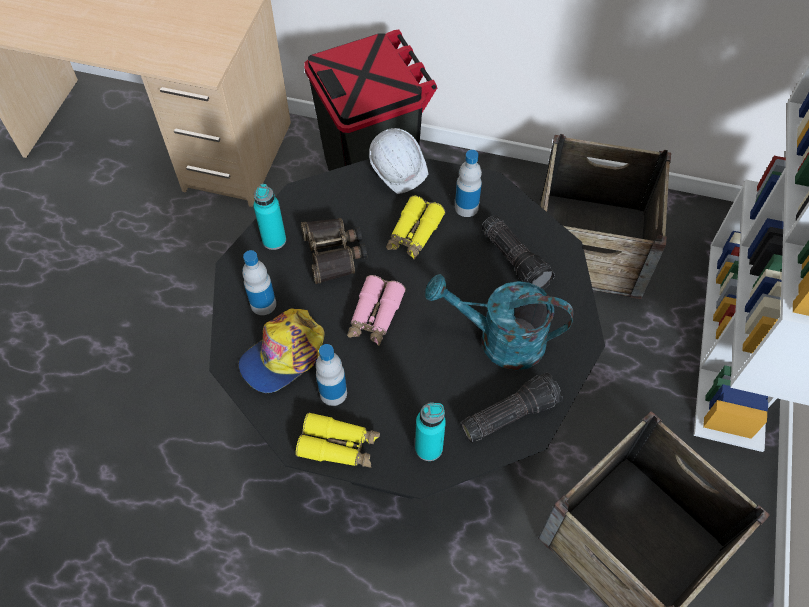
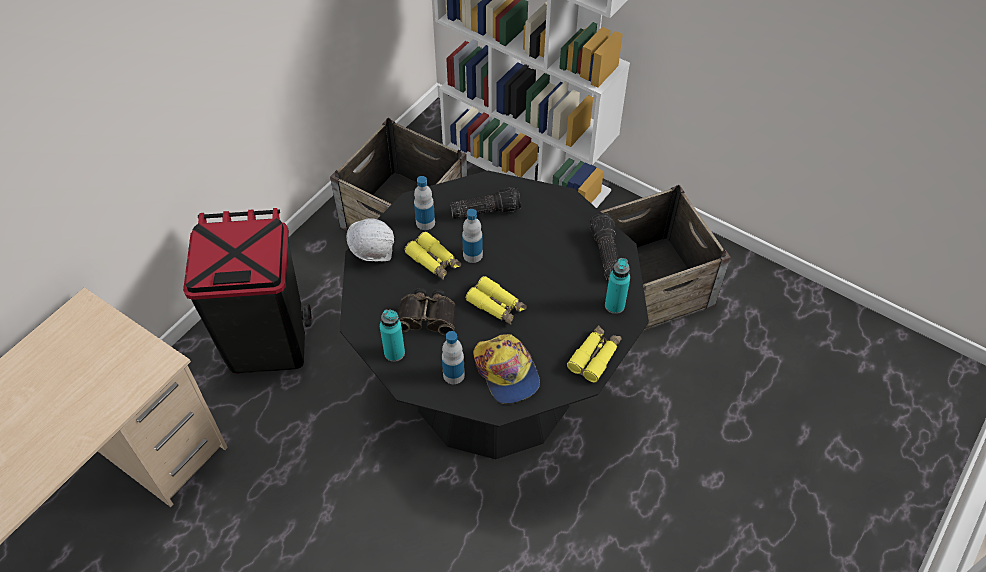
camera: 70 degrees left, 5 degrees down
bottle [316,344,347,406] -> bottle moved to [462,209,483,263]
pink binoculars [347,275,406,346] -> yellow binoculars [466,276,527,325]
turquoise watering can [425,274,573,370] -> none

